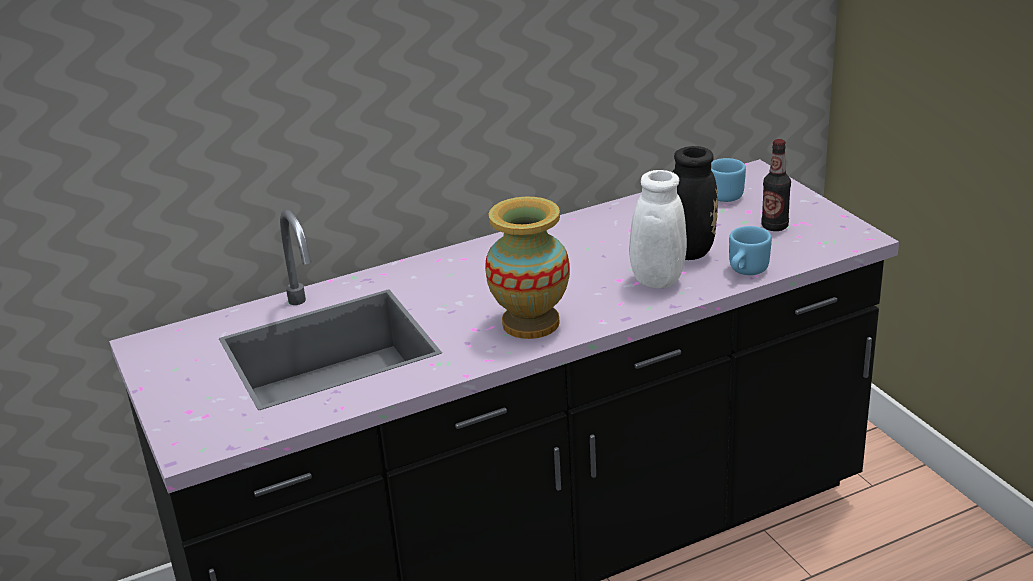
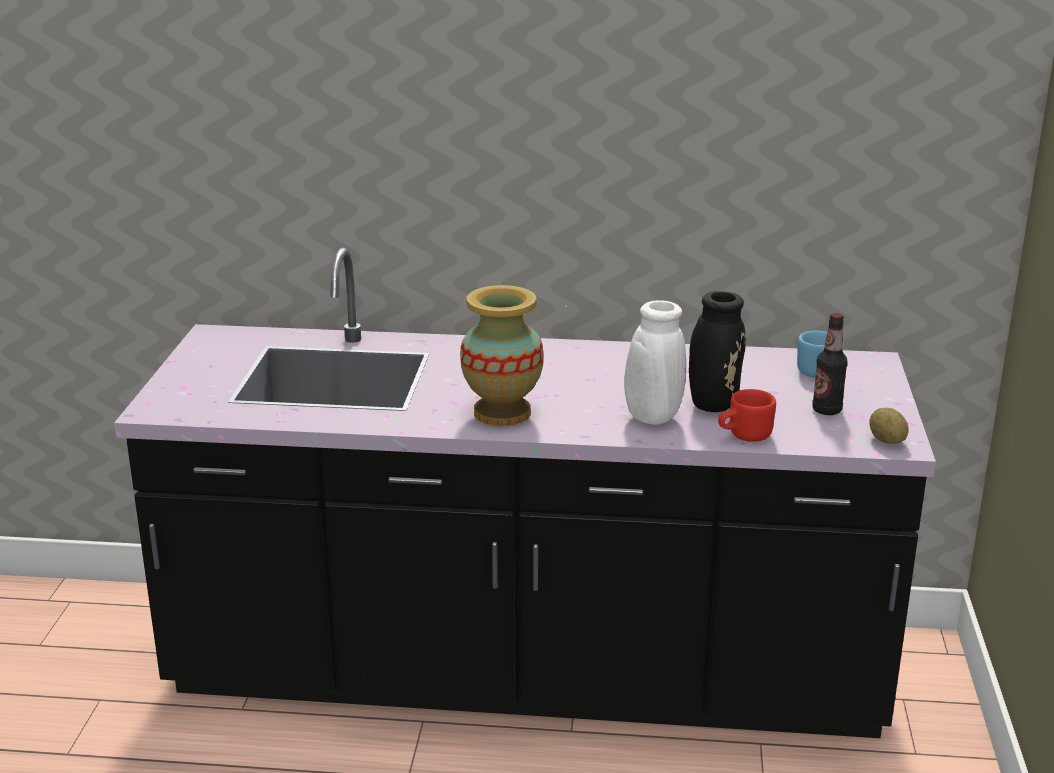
camera: 30 degrees right, 5 degrees down
blue mug [729,226,772,275] -> red mug [718,389,776,442]
none -> potato [869,408,909,443]

